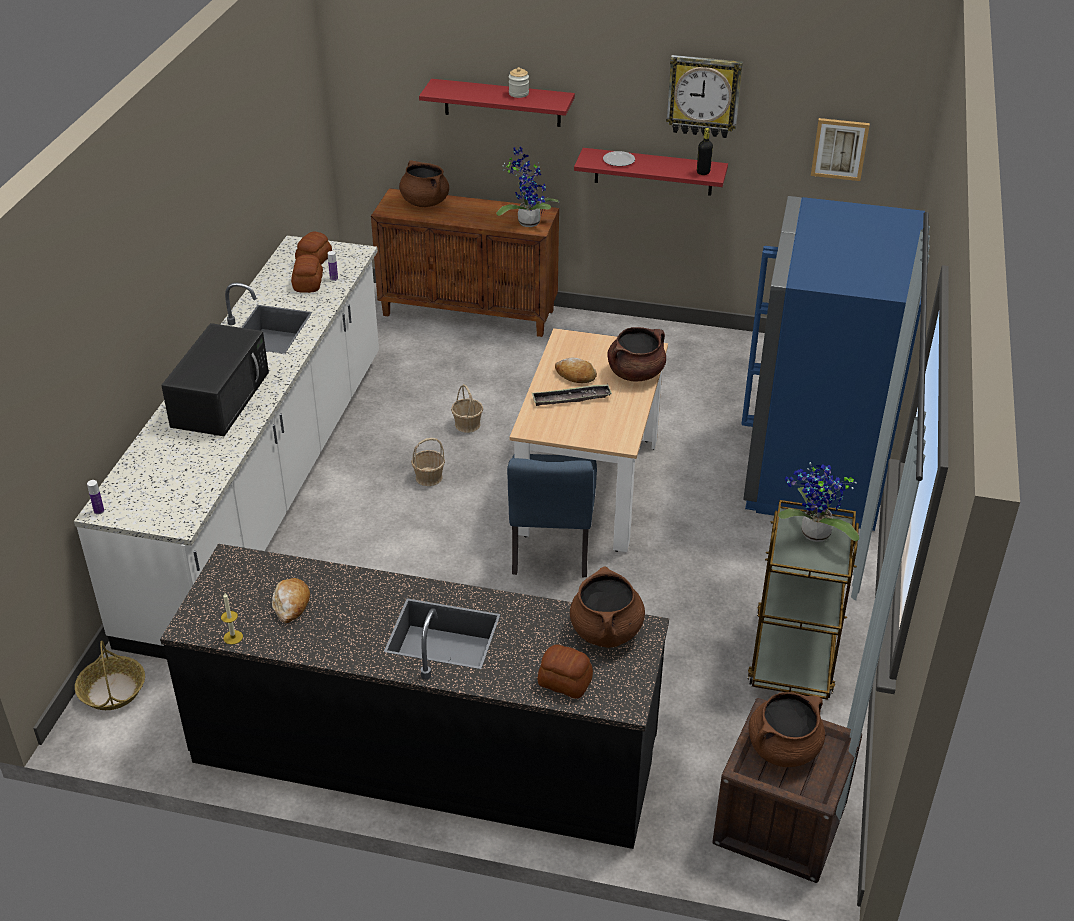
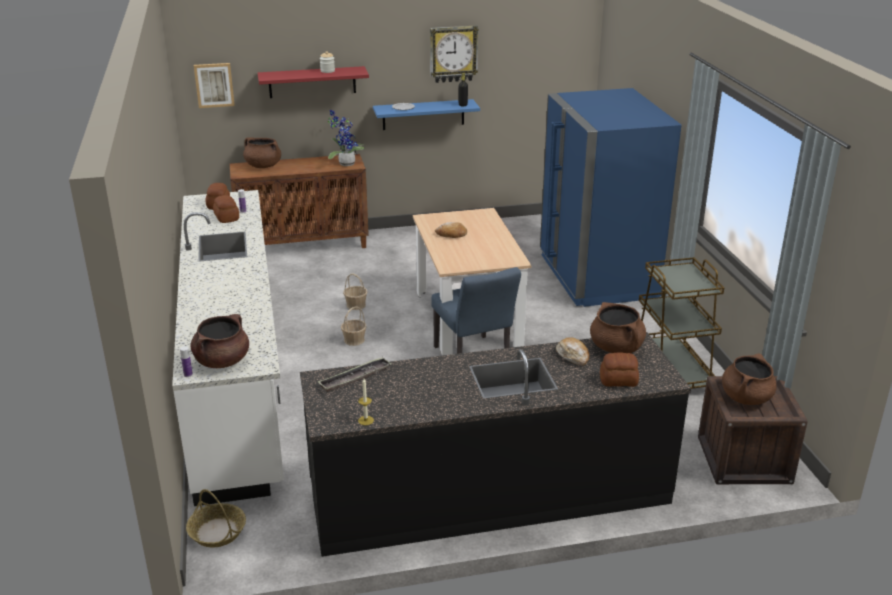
camera: 25 degrees left, 10 degrees down
black microwave [161,323,269,436] -> none
bread [272,578,310,624] -> bread moved to [556,337,589,366]
tray [532,384,612,406] -> tray moved to [318,357,391,392]
red shelf [574,148,728,196] -> blue shelf [373,99,480,130]
brown cooking pot [607,327,666,381] -> brown cooking pot moved to [190,314,249,368]
potted plant [778,462,859,542] -> none
picture [811,118,870,181] -> picture moved to [194,63,235,108]

